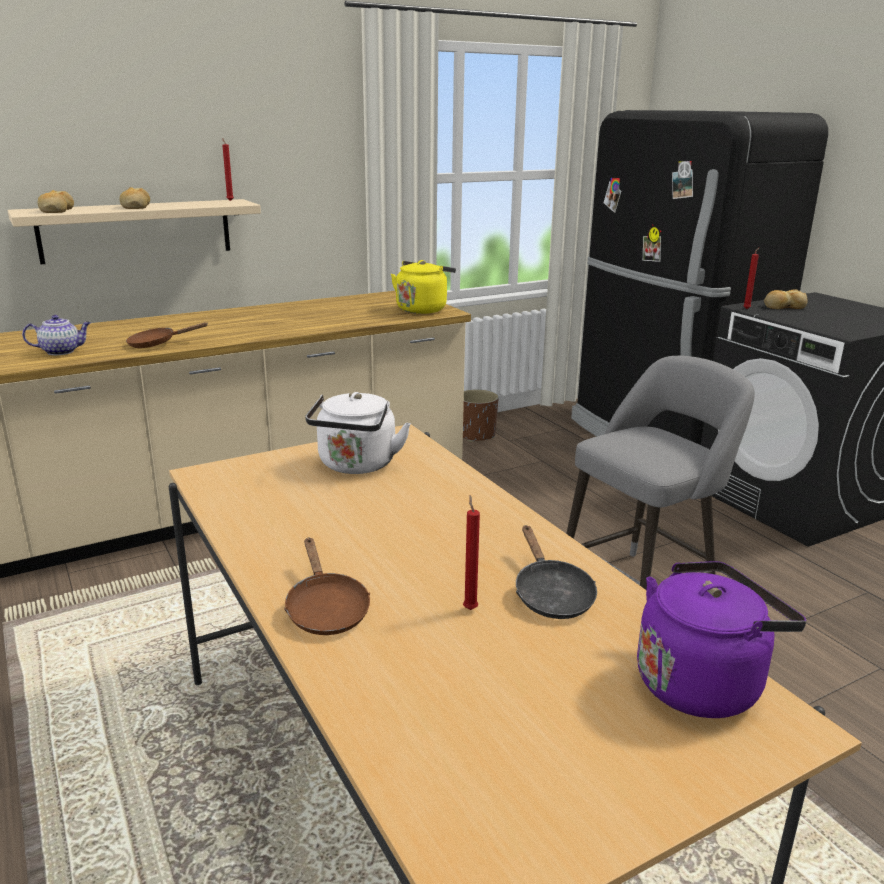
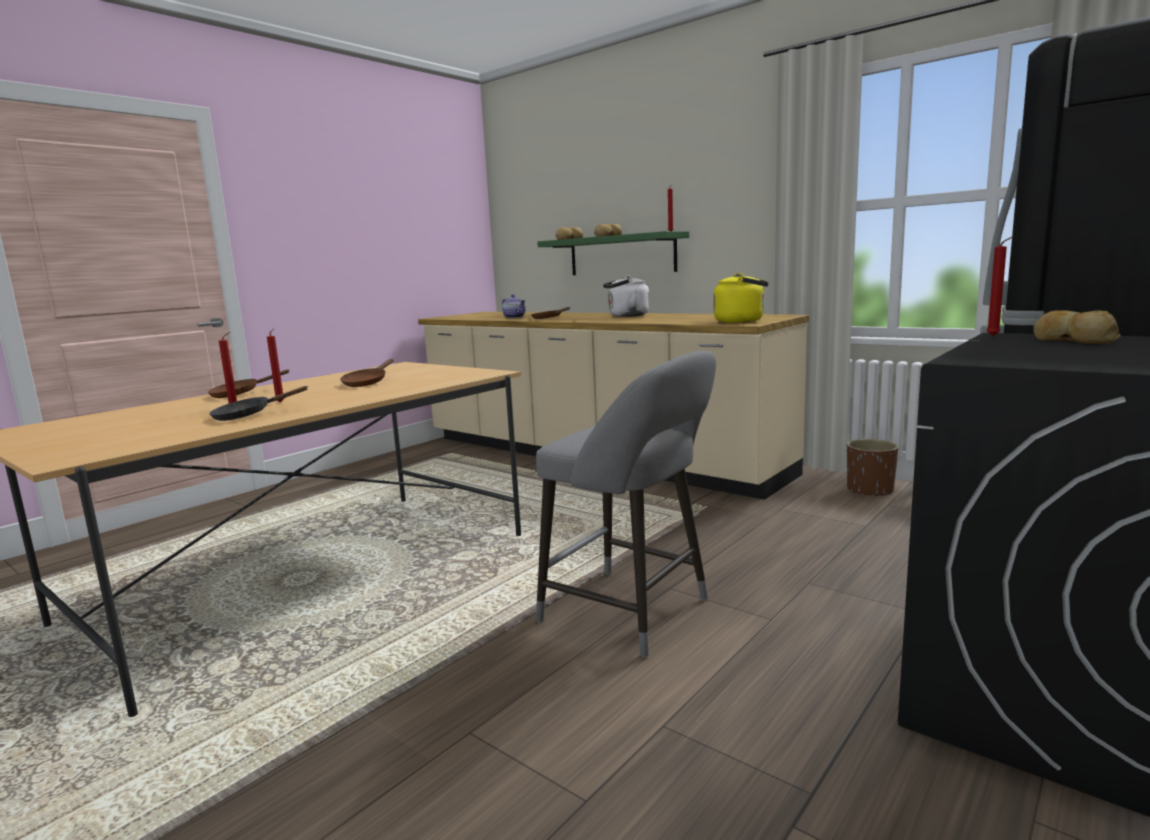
camera: 70 degrees right, 10 degrees down
beige shelf [8,199,261,264] -> green shelf [537,231,689,275]
white kettle [305,392,411,474] -> white kettle moved to [603,275,649,317]
purple kettle [637,561,806,718] -> none
none -> red candle [267,328,284,402]
none -> brown frying pan [340,359,393,387]

